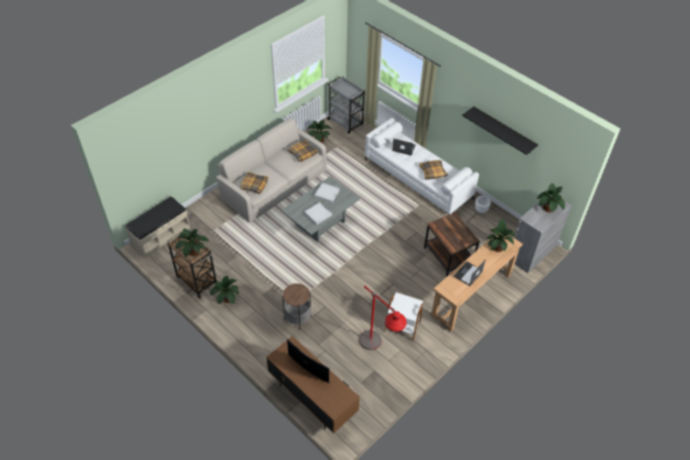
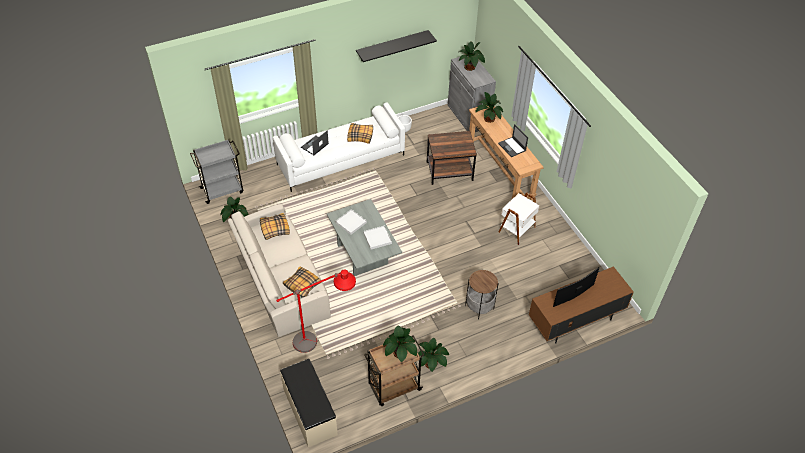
camera: 70 degrees left, 0 degrees up
red floor lamp [359,286,407,350] -> red floor lamp moved to [276,269,356,353]

